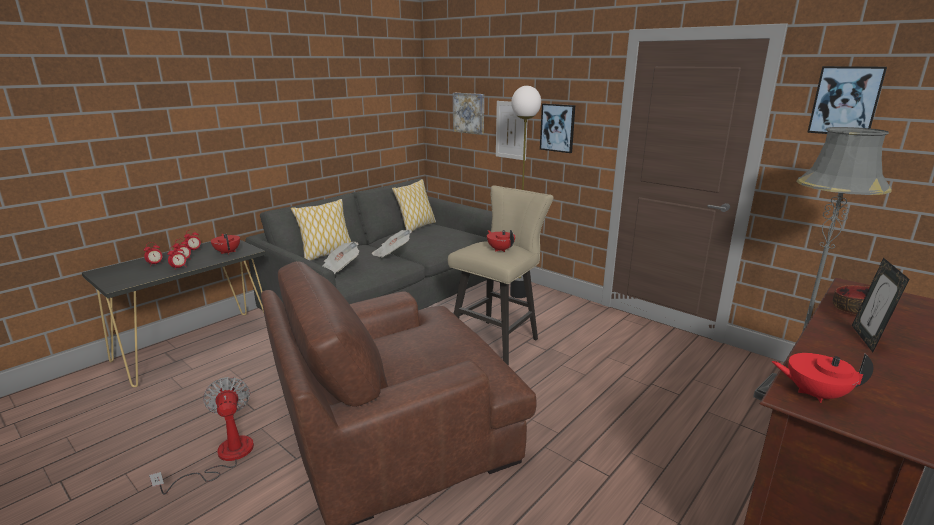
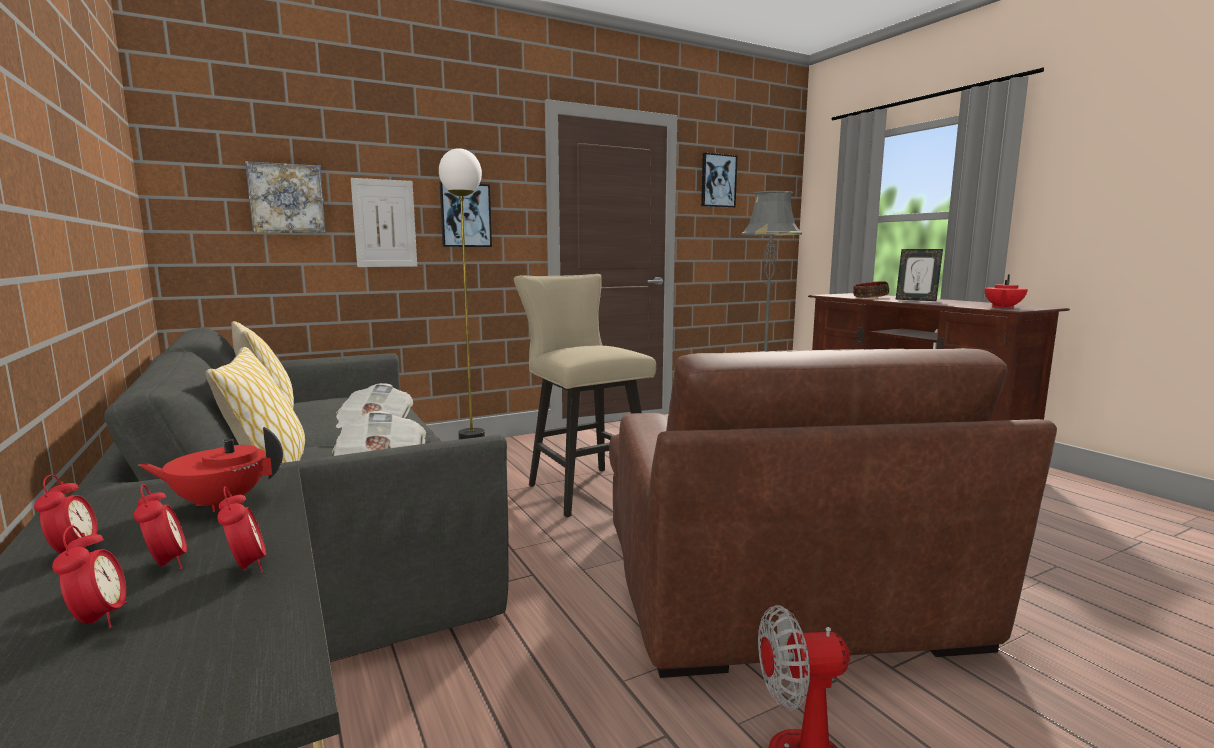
camera: 70 degrees left, 10 degrees down
red teapot [487,230,515,252] -> none

